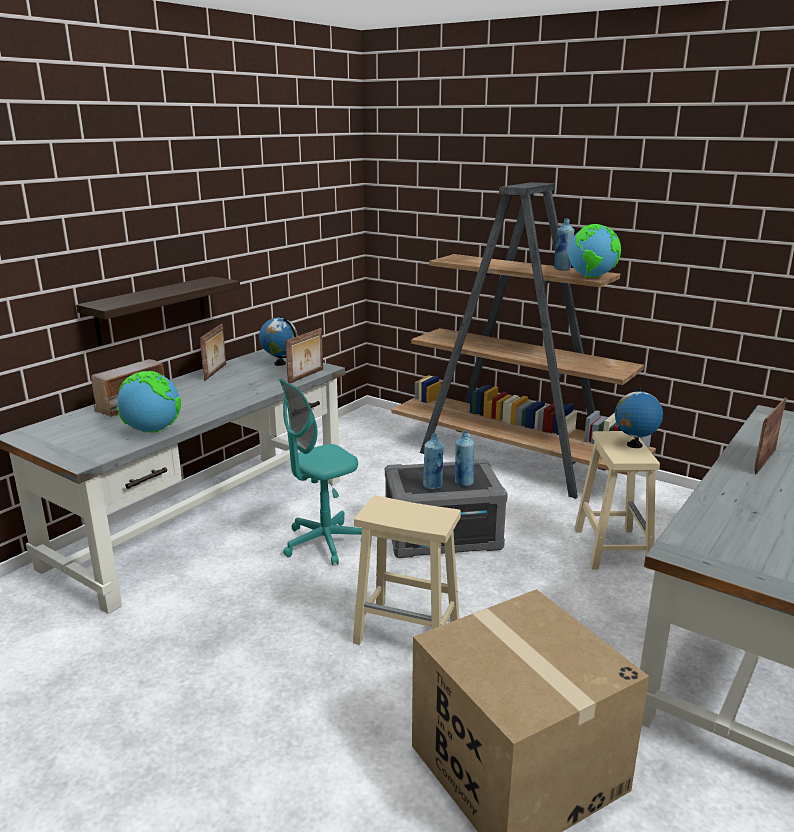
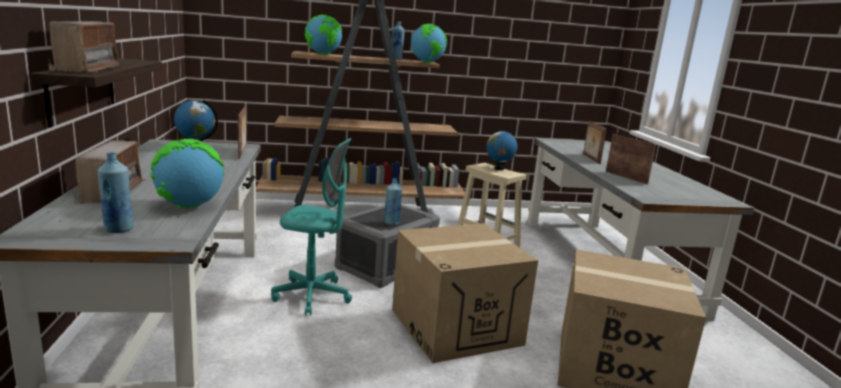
camera: 45 degrees left, 5 degrees down
picture frame [200,324,226,381] -> picture frame moved to [606,134,656,185]
turquoise office chair [279,378,362,566] -> turquoise office chair turned 90 degrees counterclockwise [271,138,352,315]
beige stool [353,495,461,645] -> cardboard box [392,223,538,363]
blue bottle [455,431,474,487] -> blue bottle moved to [98,152,134,233]
none -> radio [48,21,122,73]
none -> globe [305,15,342,54]

